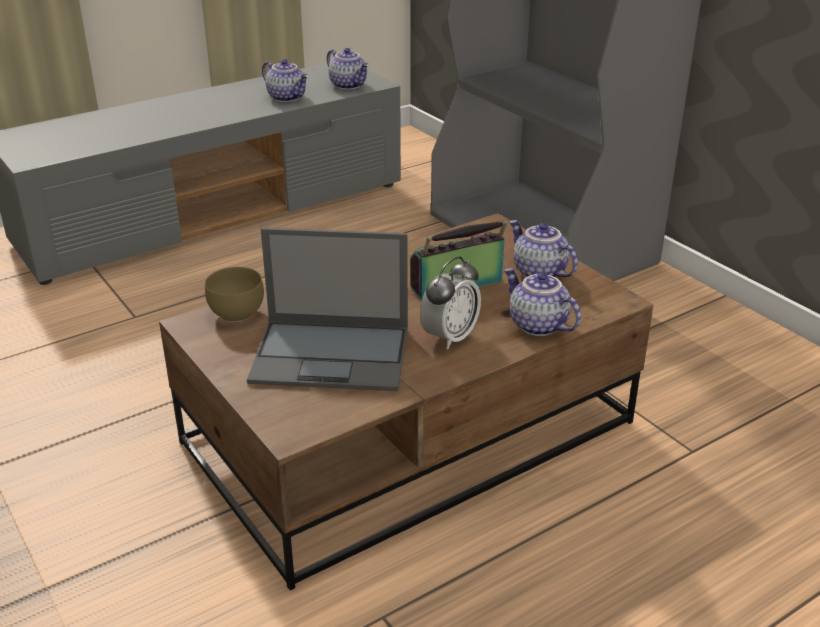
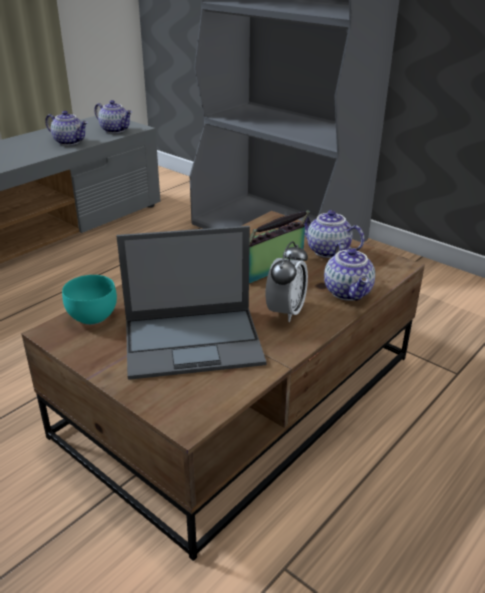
camera: 15 degrees left, 0 degrees up
brown bowl [205,267,264,322] -> turquoise bowl [62,275,117,325]
teapot [504,268,581,336] -> teapot turned 135 degrees counterclockwise [324,242,375,301]

